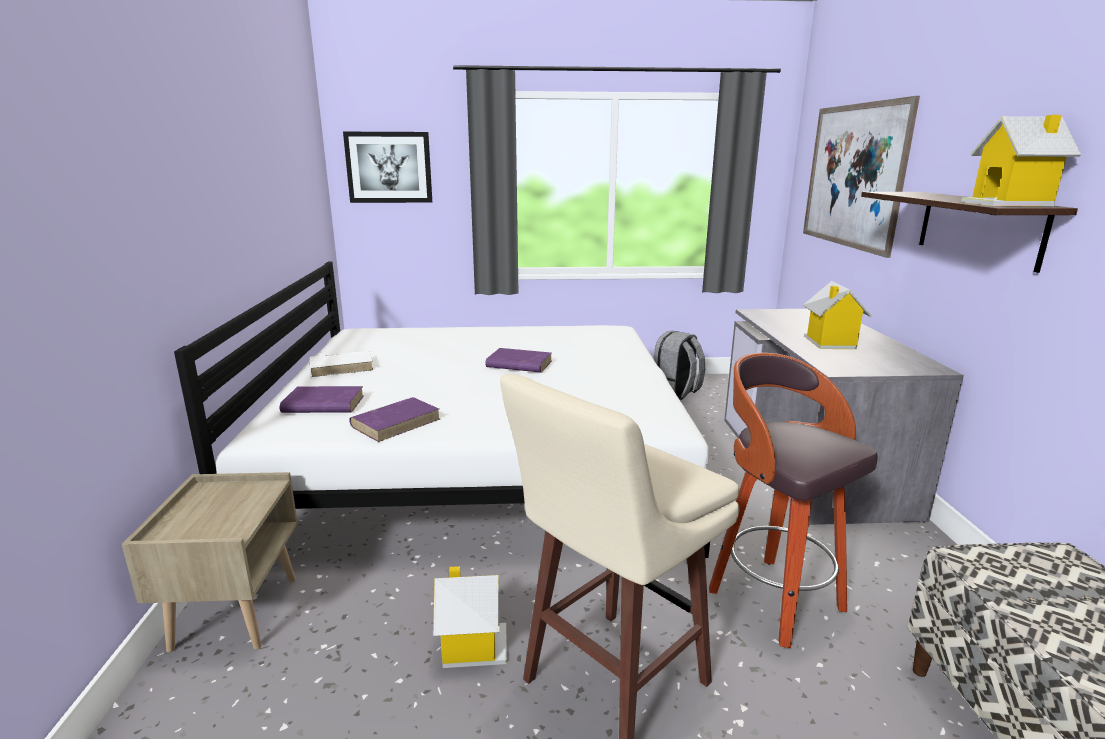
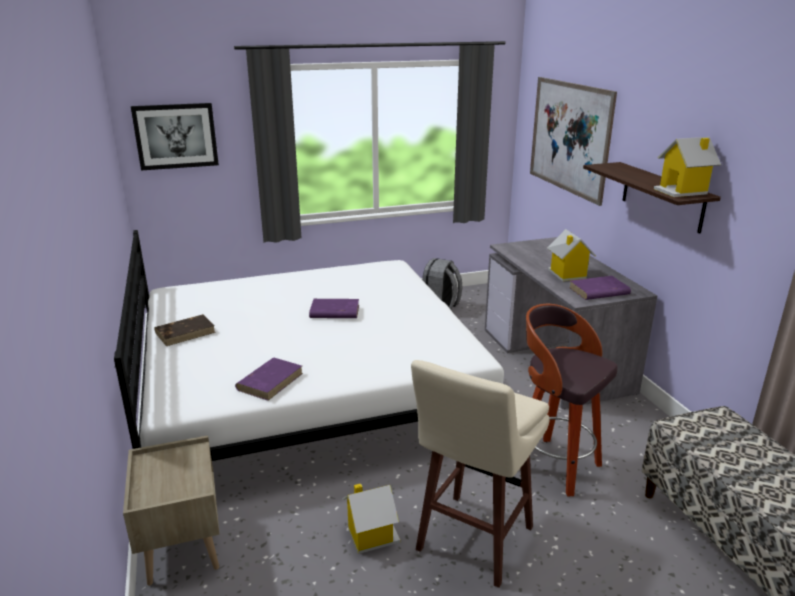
camera: 15 degrees left, 5 degrees up
purple book [280,386,364,413] -> purple book moved to [569,276,631,300]
white book [310,351,373,377] -> brown book [154,314,216,346]

